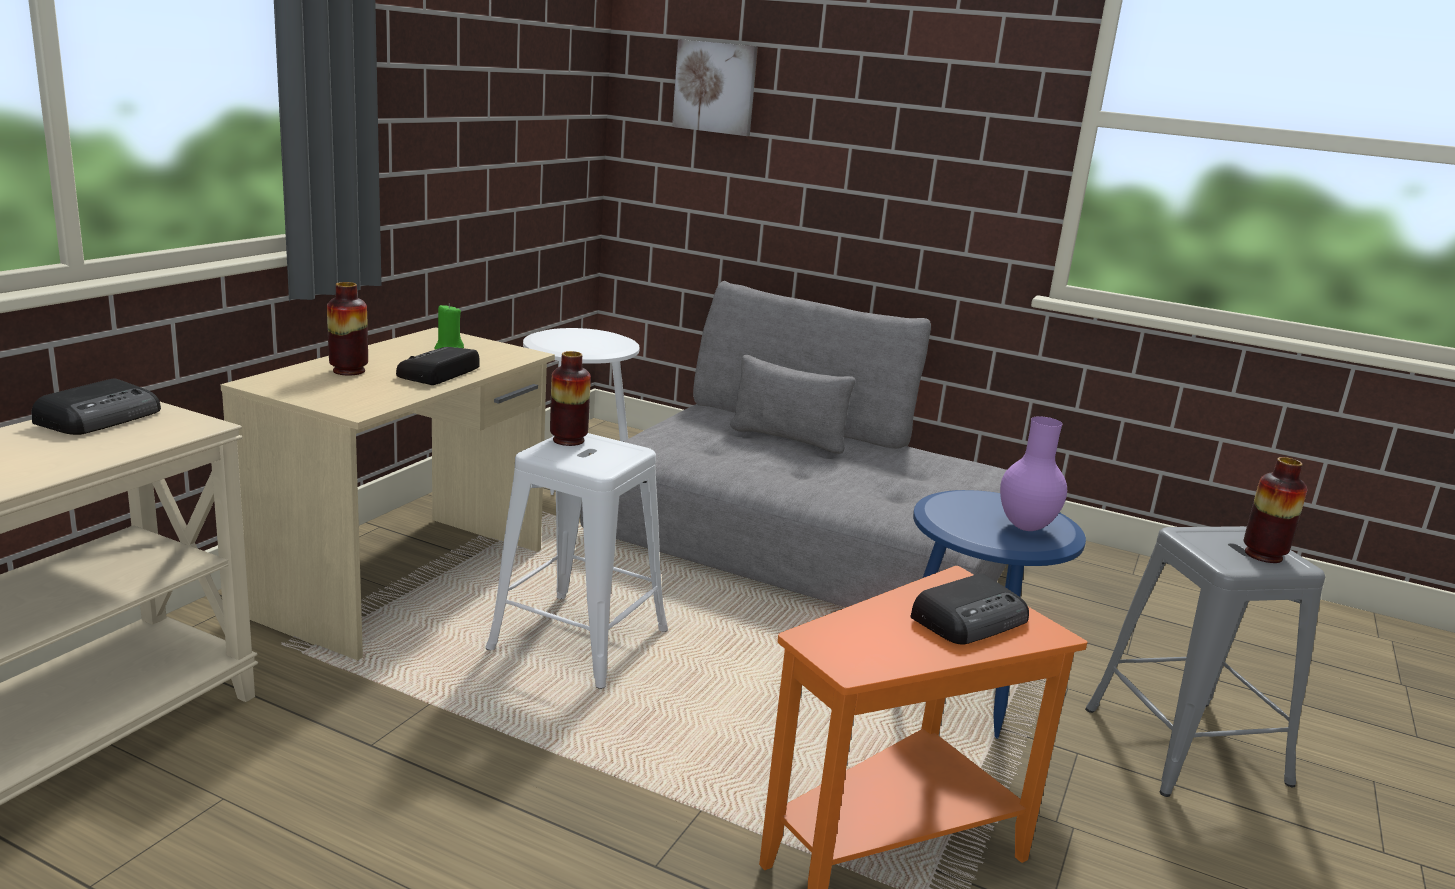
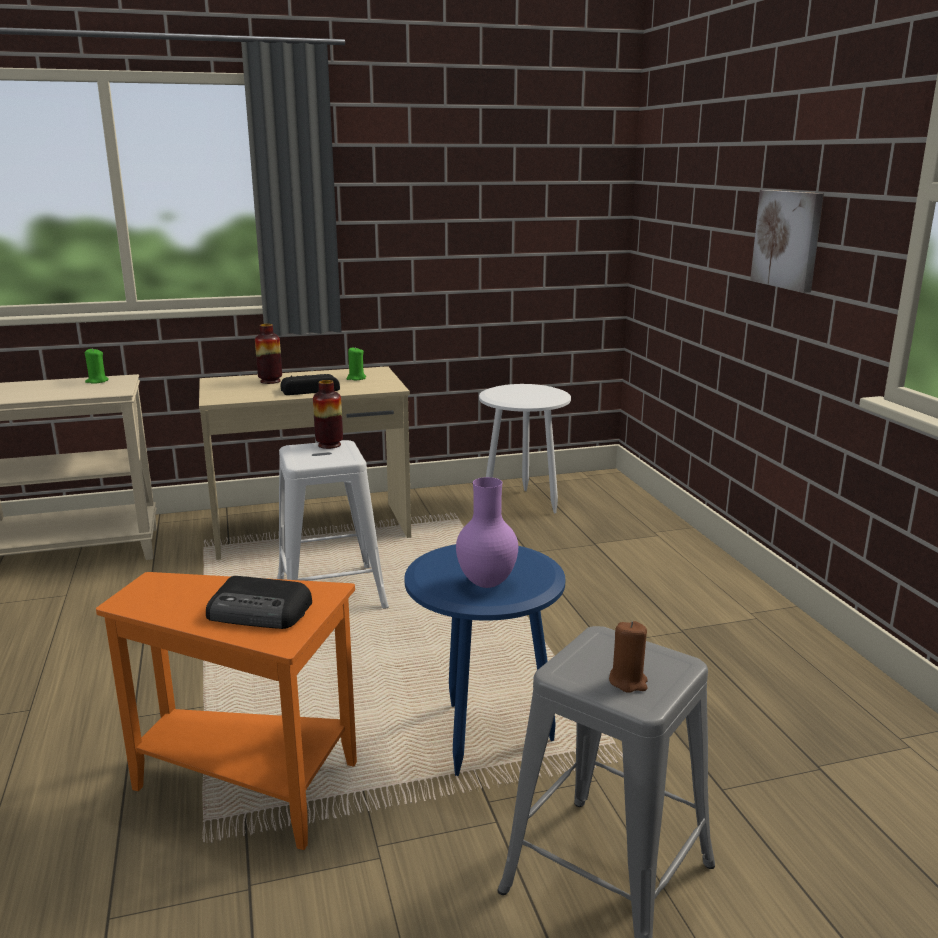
camera: 50 degrees right, 0 degrees up
radio [31,378,161,435] -> green candle [85,348,109,384]
grey sofa [580,281,1007,607] -> none
picture [672,39,758,136] -> picture moved to [750,190,824,293]
vase [1244,457,1307,563] -> brown candle [609,621,648,693]

